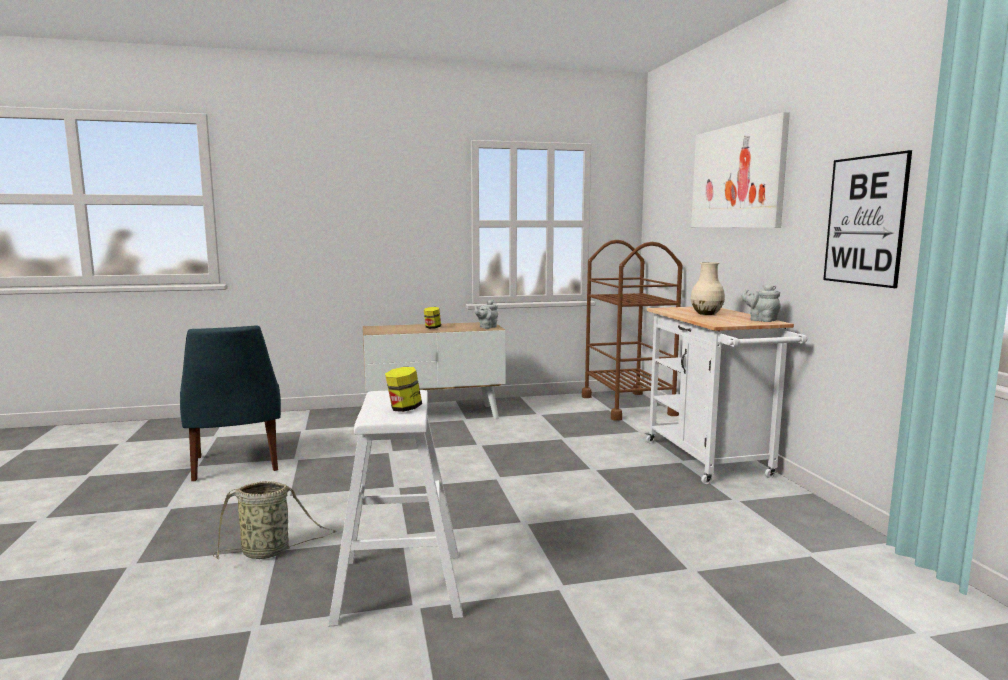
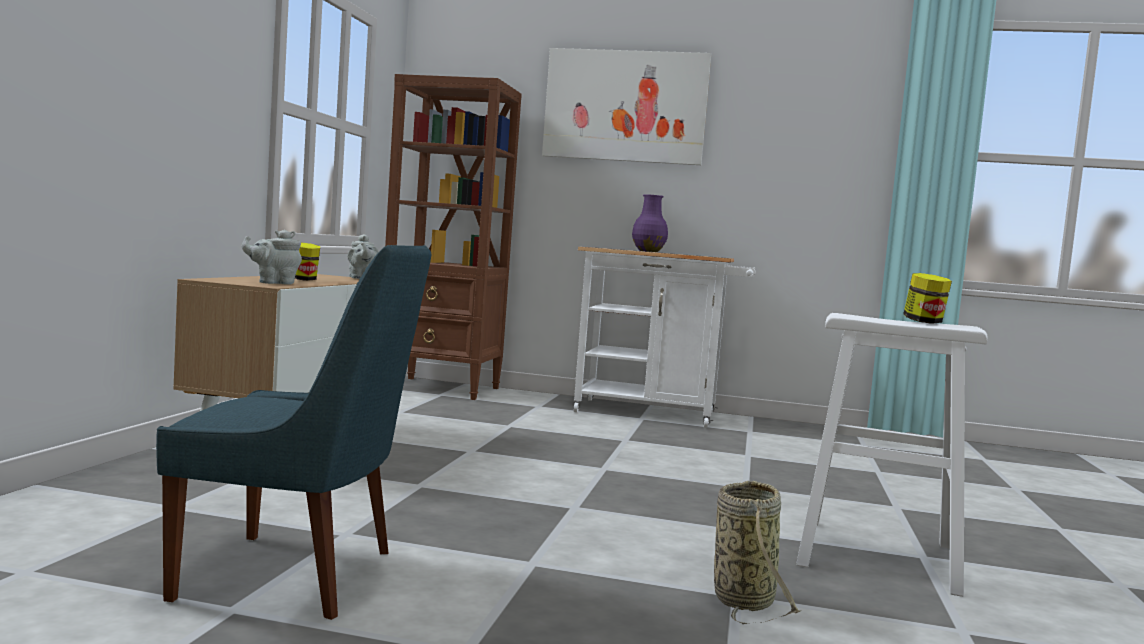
camera: 65 degrees left, 5 degrees down
brown cart [582,240,683,421] -> brown bookcase [385,74,522,400]
beige vase [691,262,725,315] -> purple vase [632,194,668,252]
grey teapot [741,284,781,322] -> grey teapot moved to [241,230,302,285]
picture [823,150,912,288] -> none

